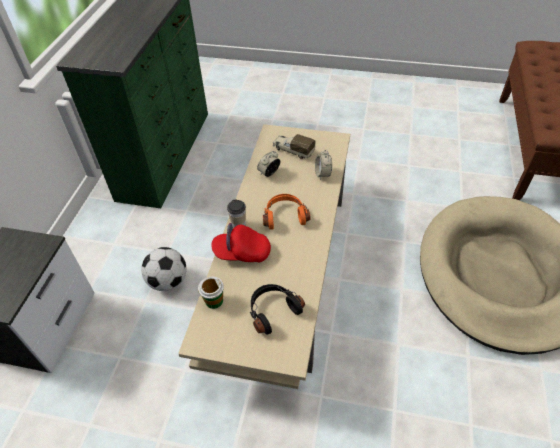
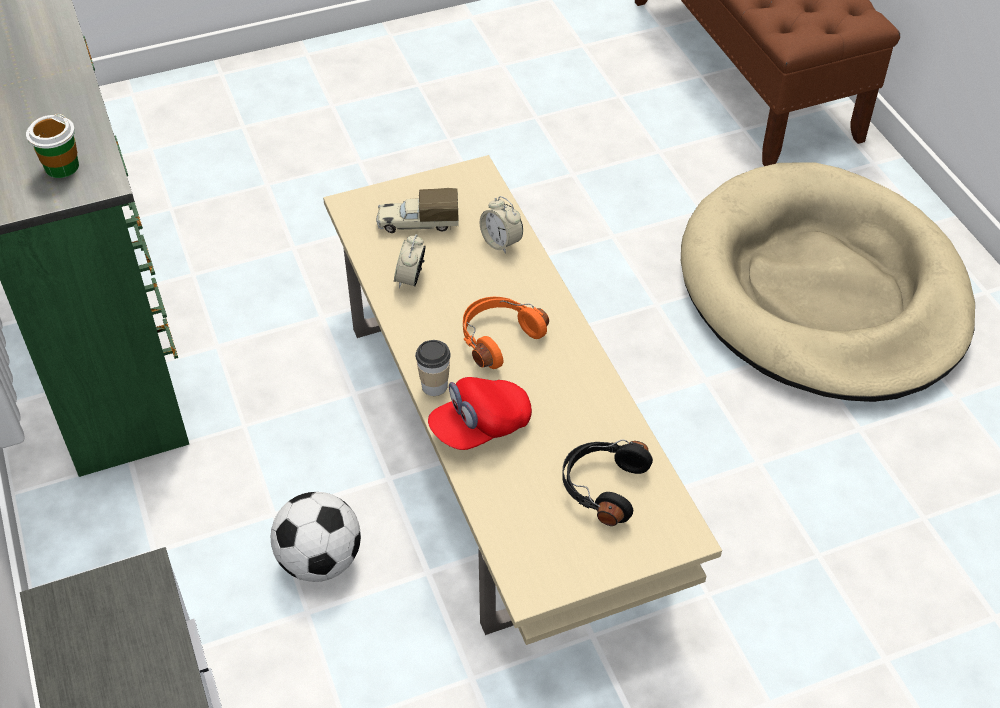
camera: 35 degrees left, 0 degrees up
cup [198,277,224,309] -> cup moved to [26,114,79,178]

